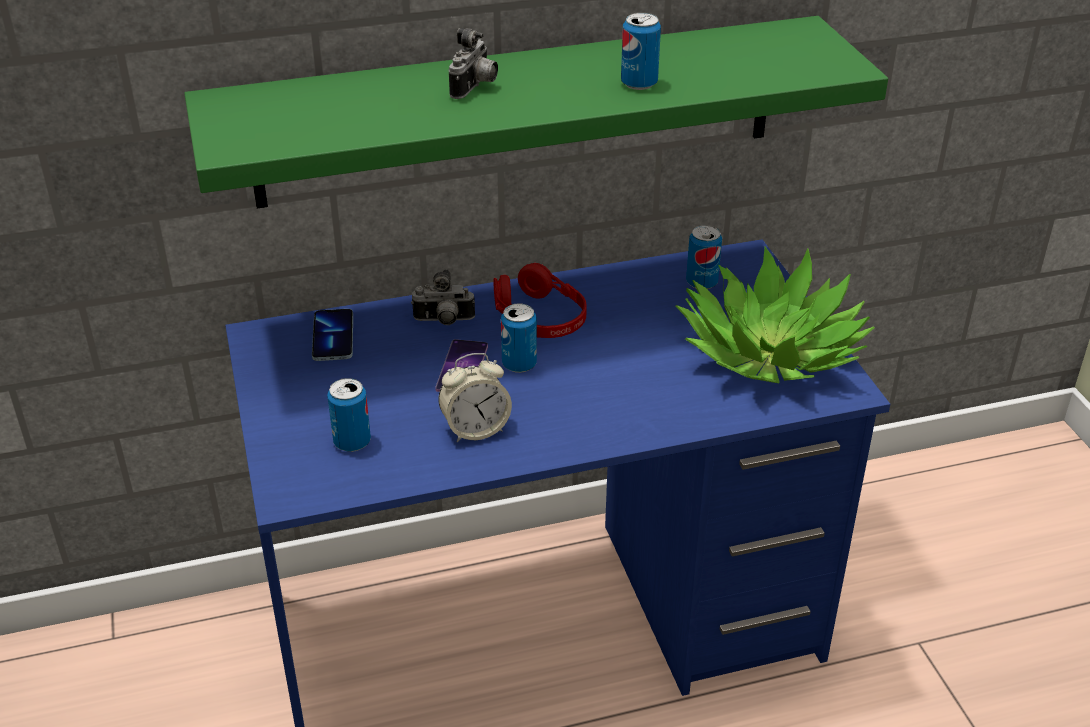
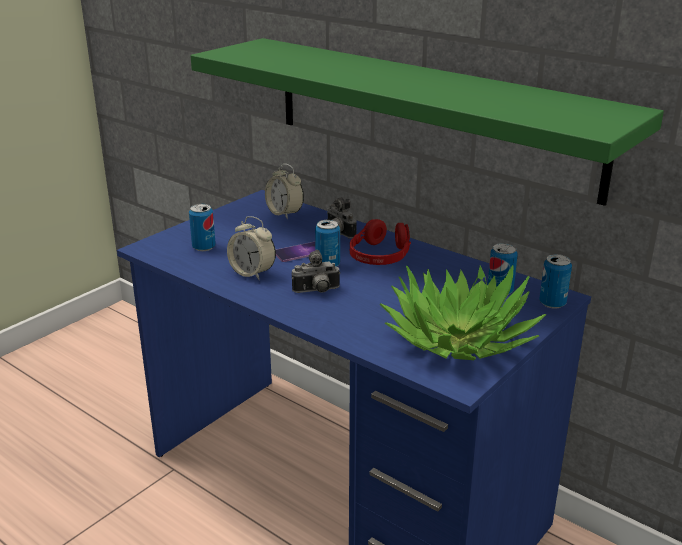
camera: 55 degrees right, 10 degrees down
phone [312,309,353,361] -> alarm clock [265,164,304,219]
camera [449,28,498,99] -> camera moved to [292,250,341,293]
can [621,12,661,90] -> can moved to [539,254,572,309]

